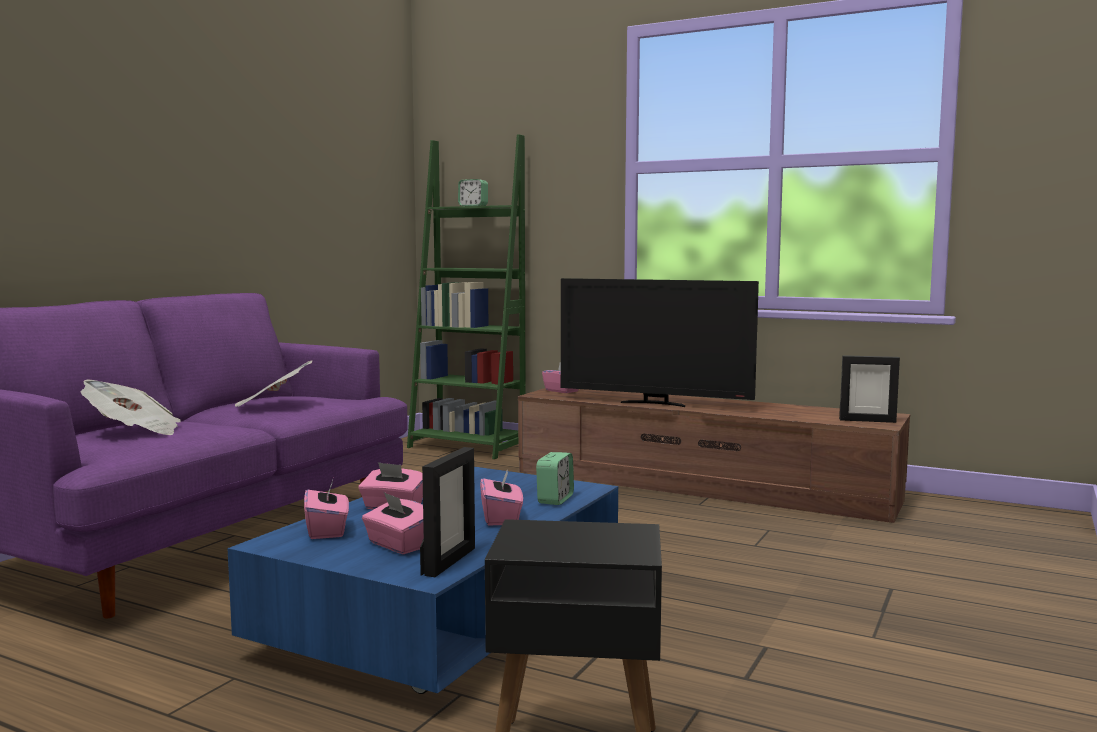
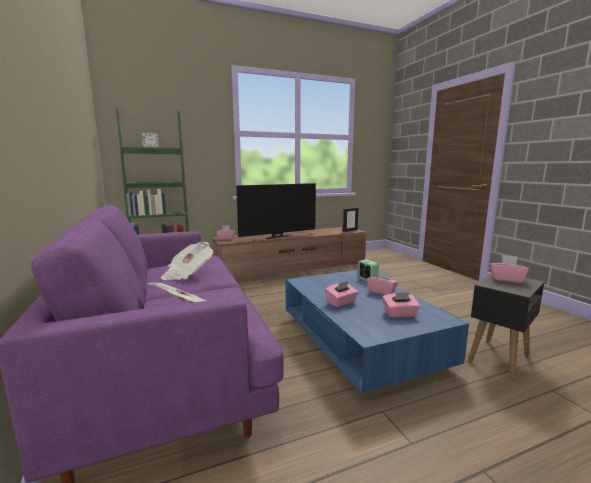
camera: 50 degrees left, 5 degrees up
pink tissue box [304,478,349,539] -> pink tissue box moved to [490,255,529,283]
picture frame [420,447,475,577] -> none

